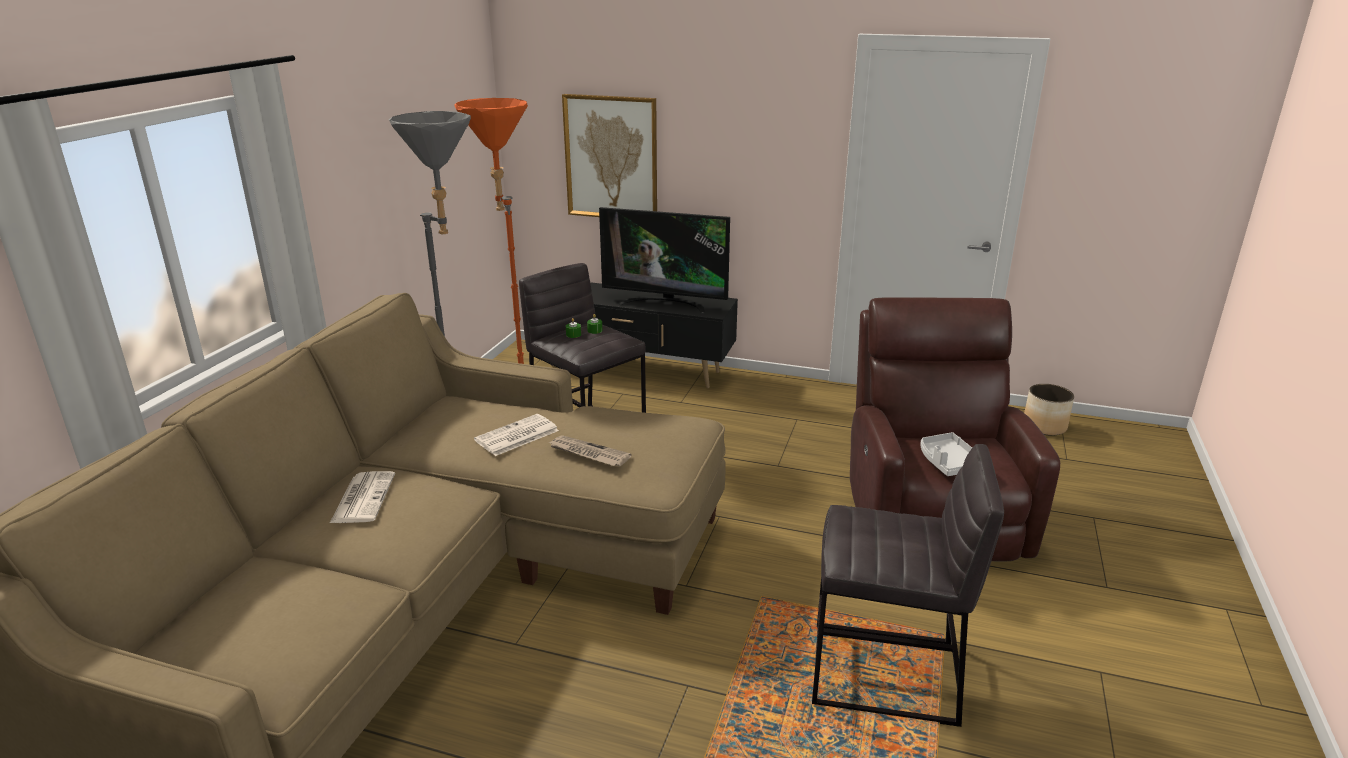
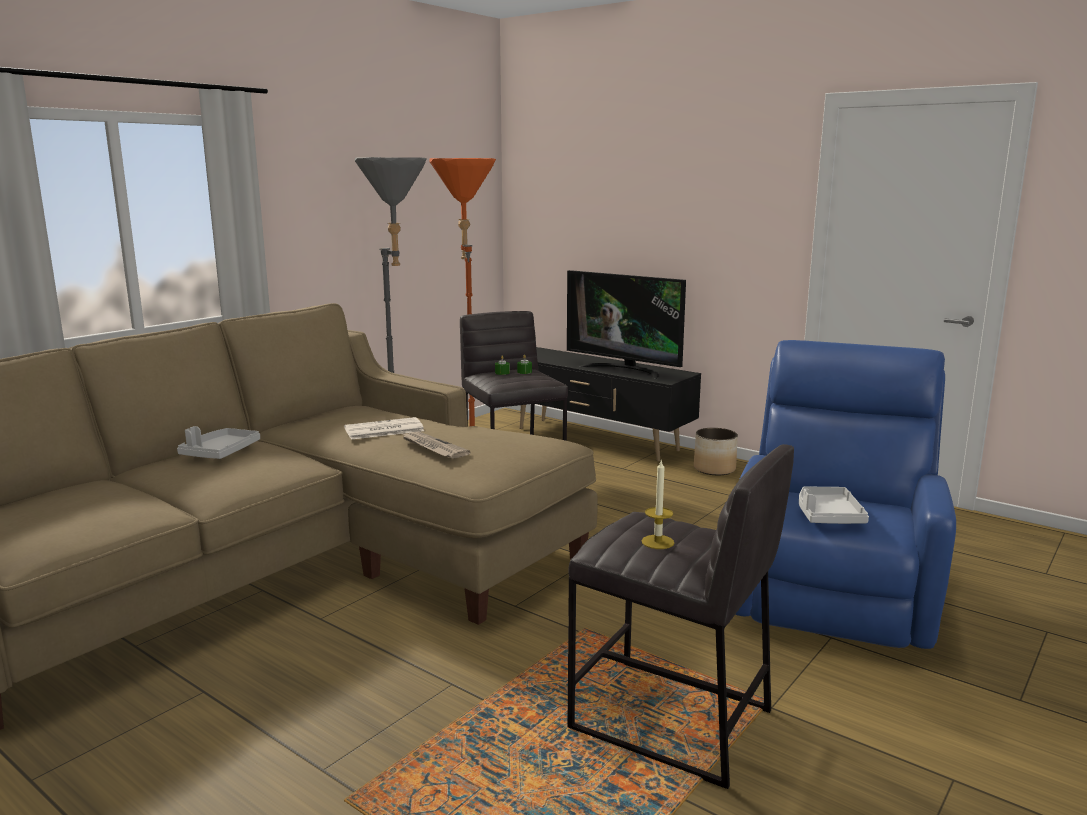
camera: 20 degrees right, 10 degrees down
newspaper [330,471,395,523] -> grey tray [177,426,260,459]
picture [562,94,657,217] -> none
brown armchair [850,297,1060,561] -> blue armchair [735,340,956,649]
planter [1024,384,1074,436] -> planter moved to [694,428,738,475]
none -> candle [642,461,674,549]

